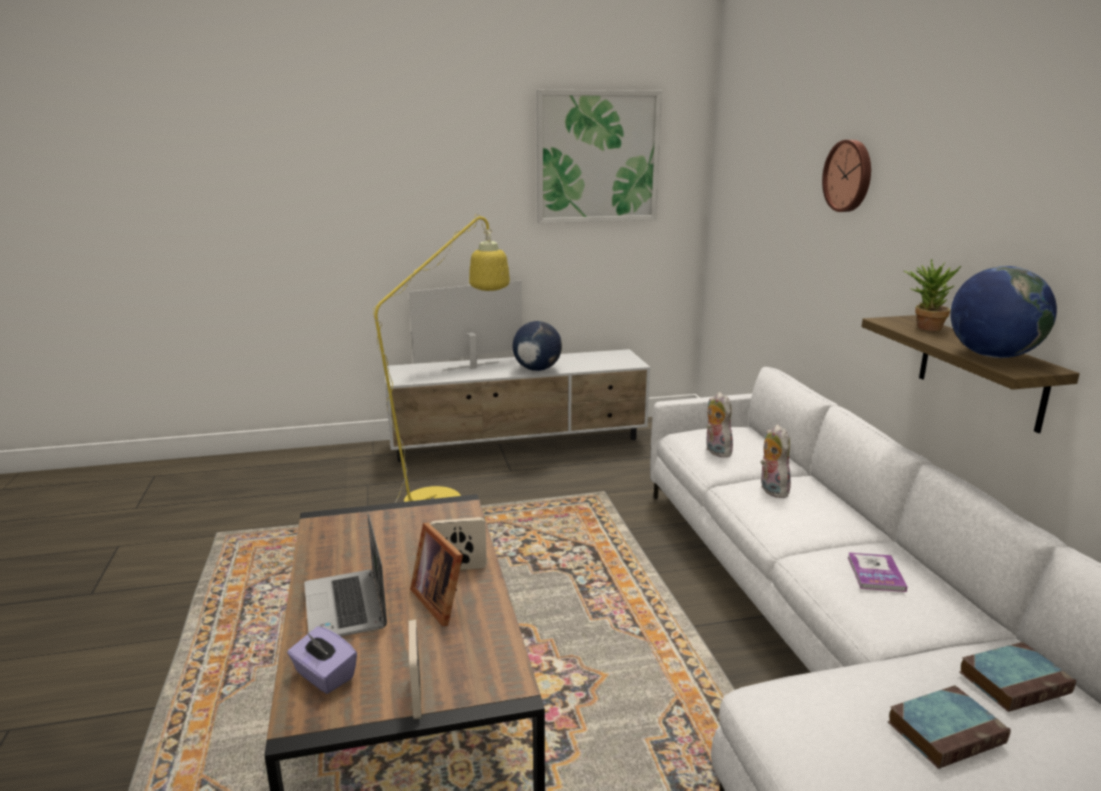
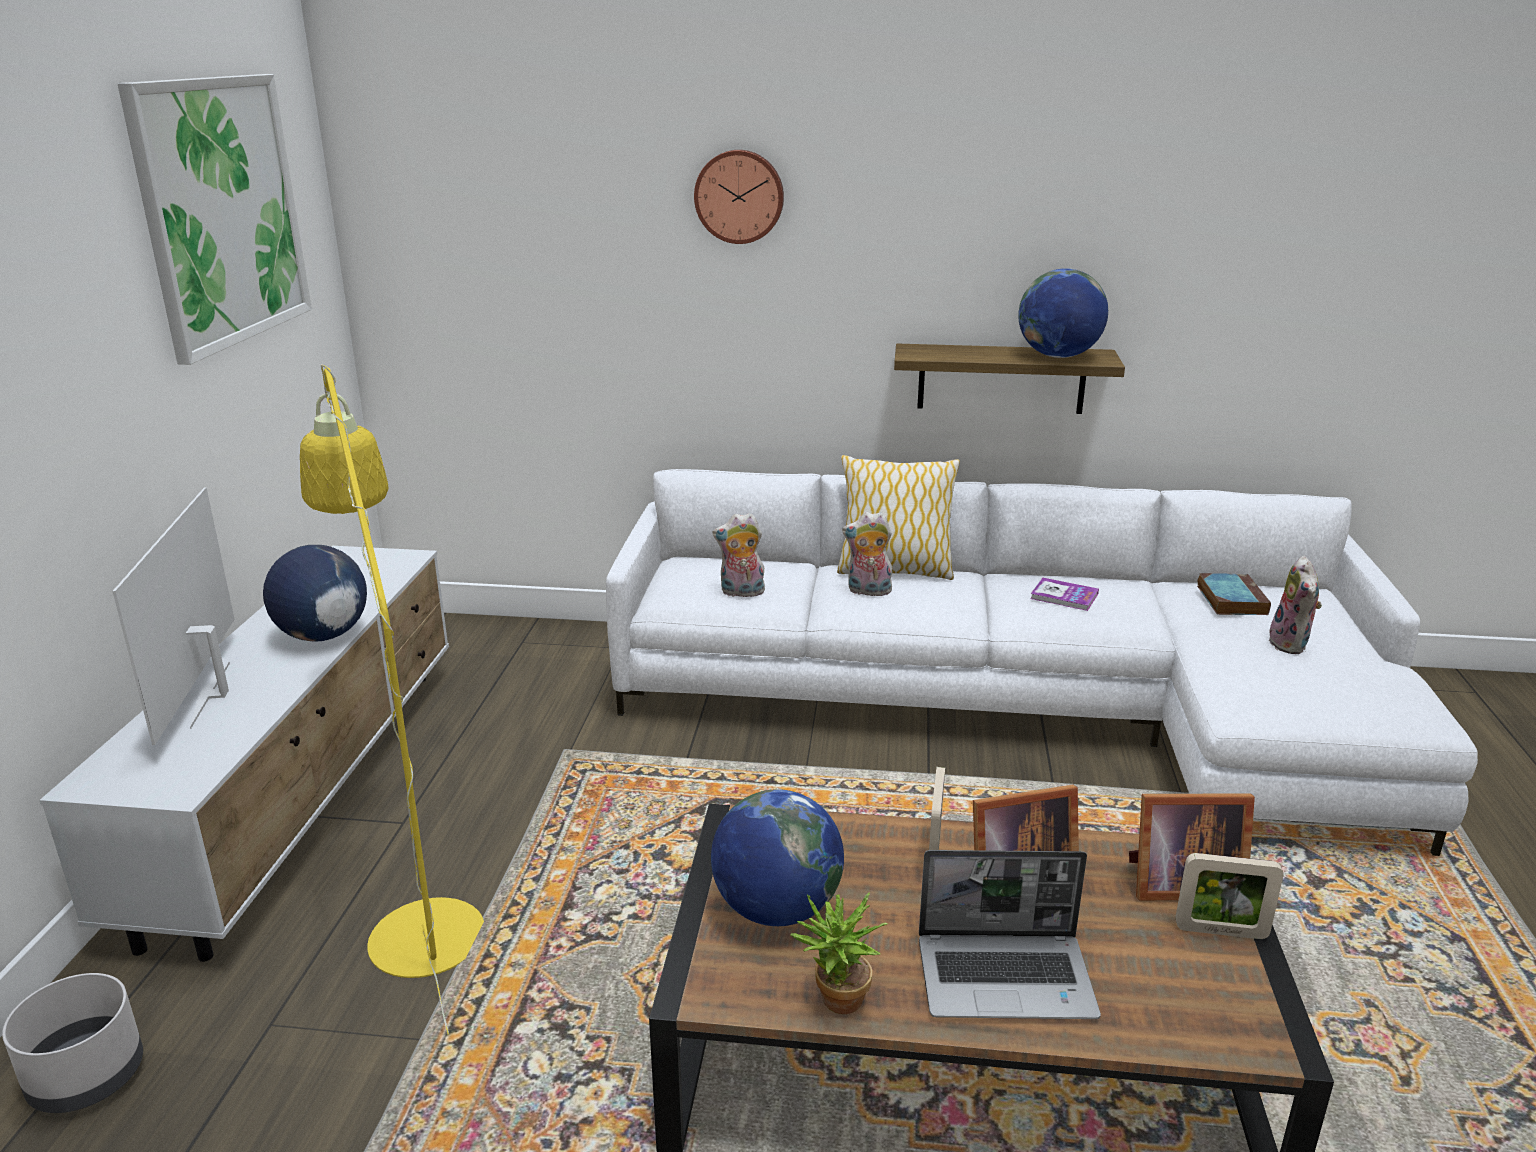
camera: 70 degrees left, 5 degrees up
purple tissue box [287,626,357,694] -> none
book [887,685,1011,769] -> plush toy [1265,556,1322,654]
potted plant [903,259,961,331] -> potted plant moved to [791,892,888,1014]
none -> grey planter [2,973,143,1113]
none -> globe [711,789,844,926]
none -> pillow [837,455,960,580]
none -> picture frame [1129,794,1255,900]

